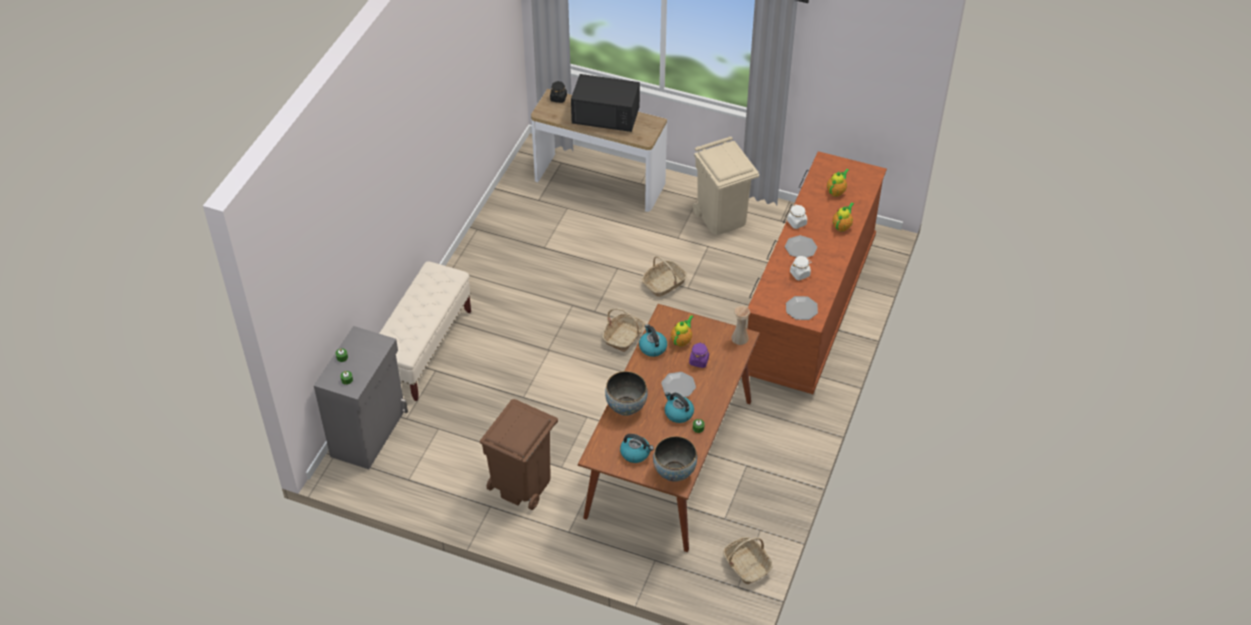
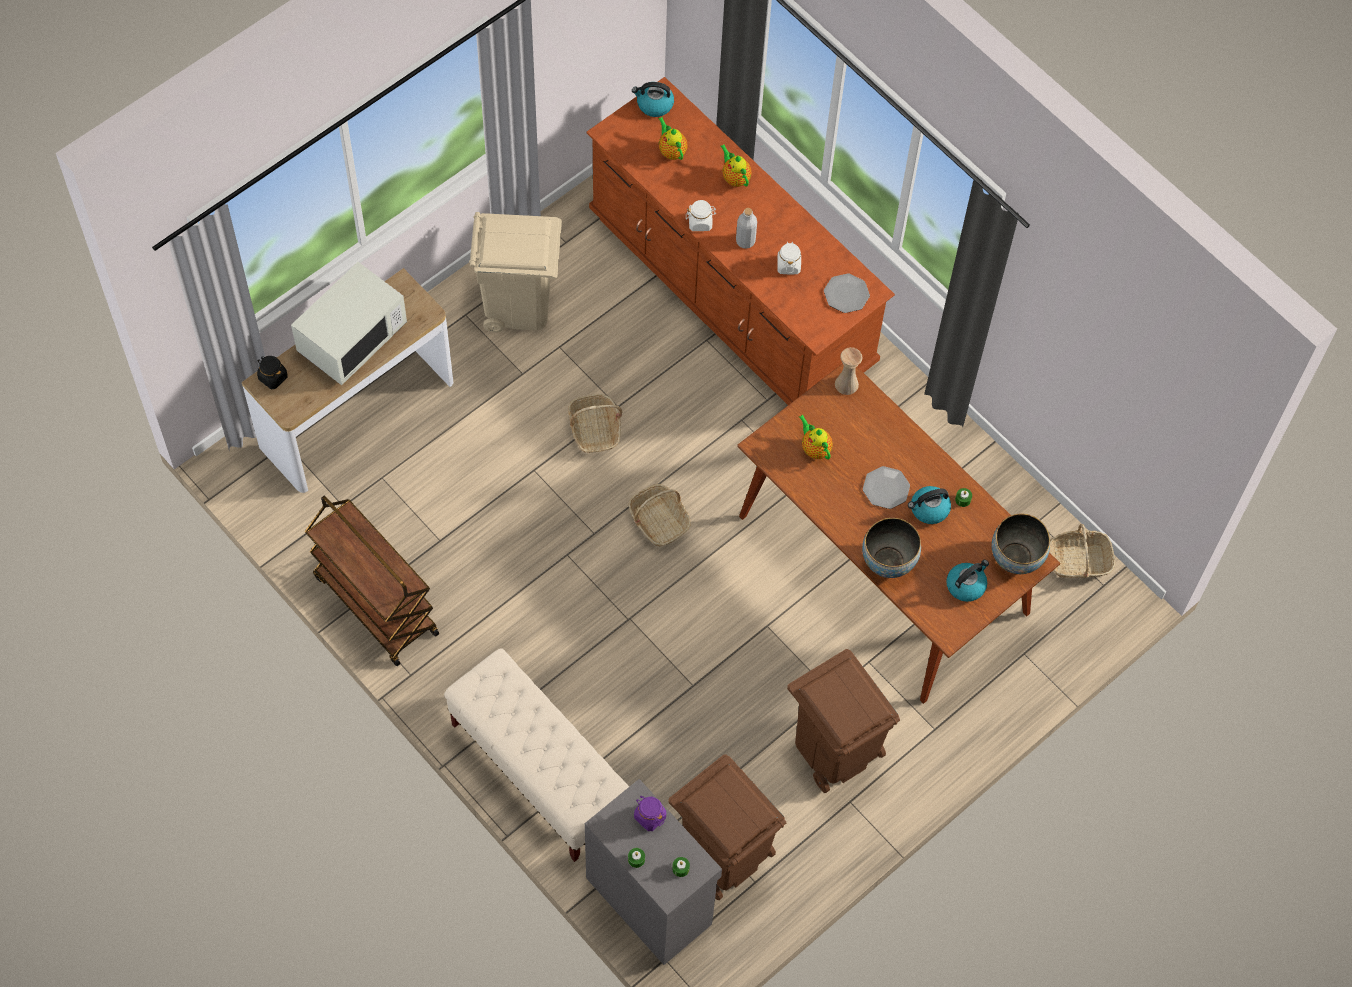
camera: 65 degrees left, 15 degrees up
black microwave [571,74,640,132] -> white microwave [291,262,407,385]
kettle [639,324,667,357] -> kettle moved to [632,82,674,117]
purple jar [689,342,709,368] -> purple jar moved to [634,796,666,831]
plate [785,235,817,258] -> grey bottle [736,208,757,249]
none -> brown cart [305,496,439,666]
none -> brown trash can [668,754,786,900]

